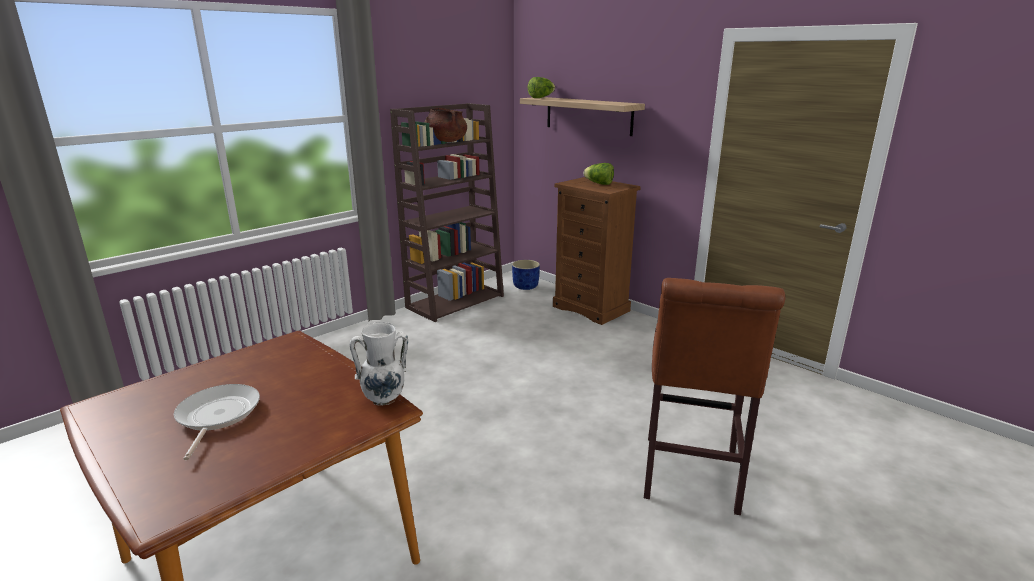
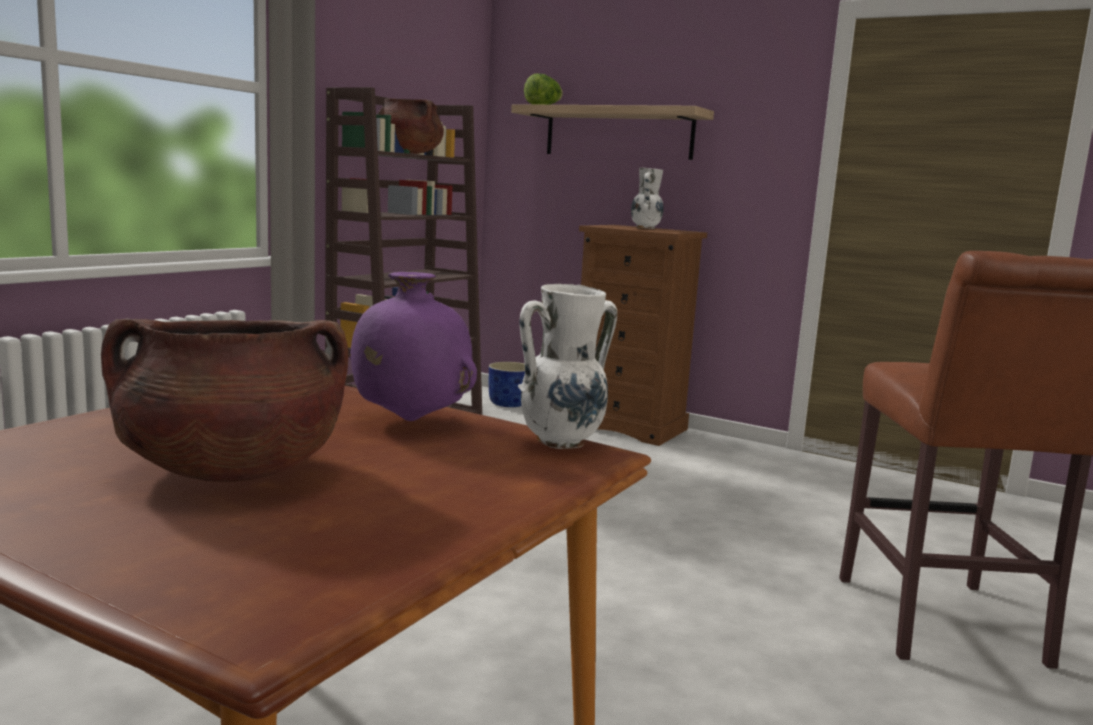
camera: 15 degrees left, 10 degrees down
frying pan [174,384,260,460] -> brown cooking pot [101,318,348,482]
lettuce [584,163,614,185] -> white vase [631,167,664,229]
none -> purple vase [350,272,477,421]

